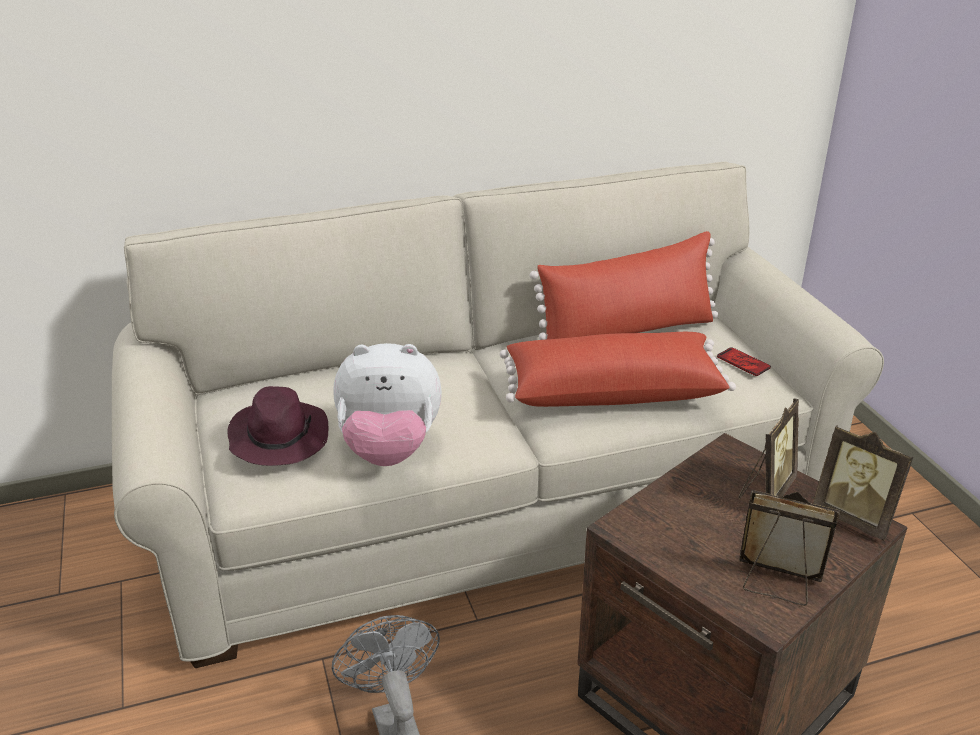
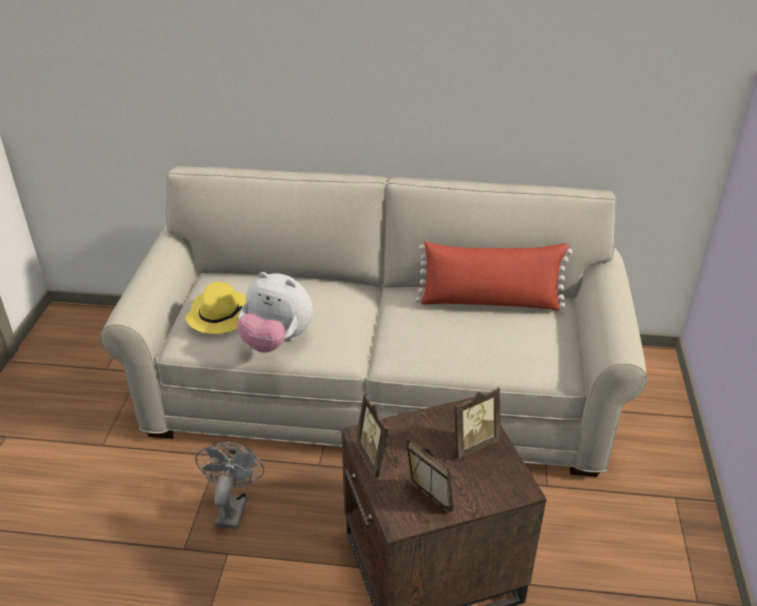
camera: 25 degrees right, 5 degrees up
purple hat [227,386,329,466] -> yellow hat [185,282,246,334]
red pillow [500,332,736,407] -> none
phone [717,347,771,376] -> none
picture frame [813,425,914,540] -> picture frame moved to [356,393,397,478]

